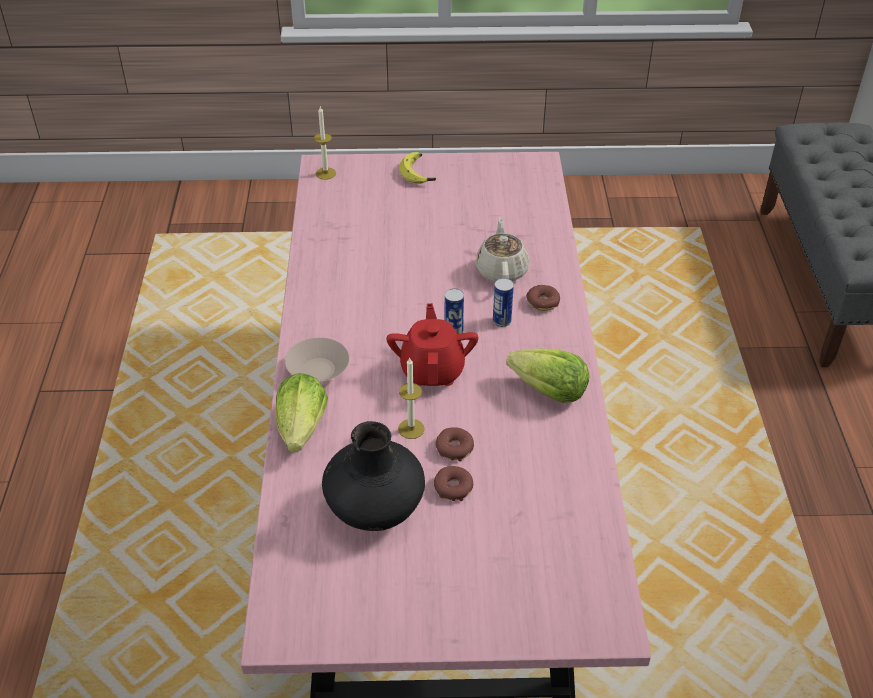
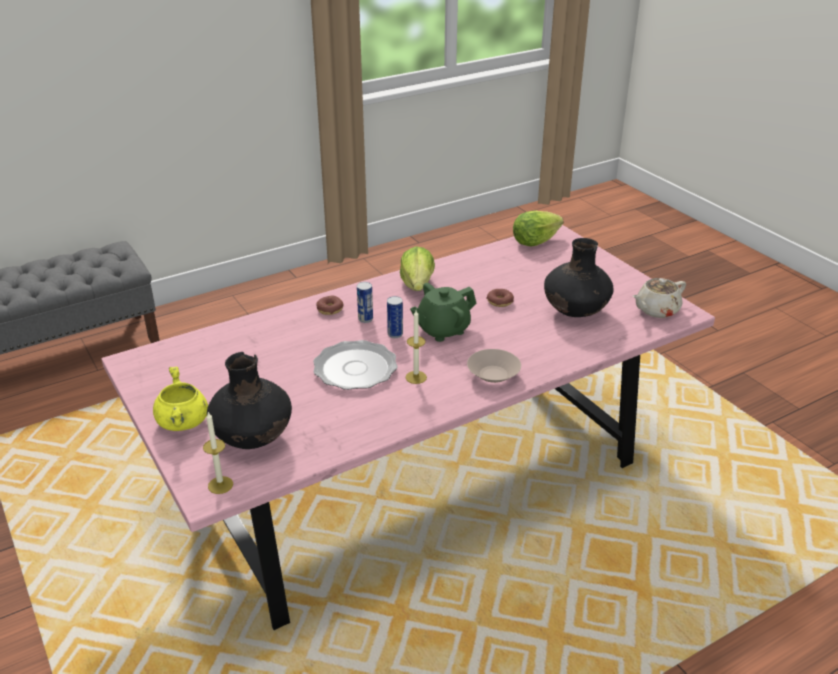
camera: 120 degrees left, 10 degrees down
lettuce [276,373,328,452] -> lettuce moved to [513,211,564,247]
red teapot [386,303,479,386] -> green teapot [410,283,476,342]
candle [398,358,425,439] -> candle moved to [406,310,427,384]
banana [400,152,436,184] -> yellow cooking pot [153,367,208,431]
donut [434,466,474,501] -> none
beige teapot [475,217,529,282] -> beige teapot moved to [632,278,686,318]
none -> black vase [207,352,292,449]
none -> plate [313,340,398,390]

